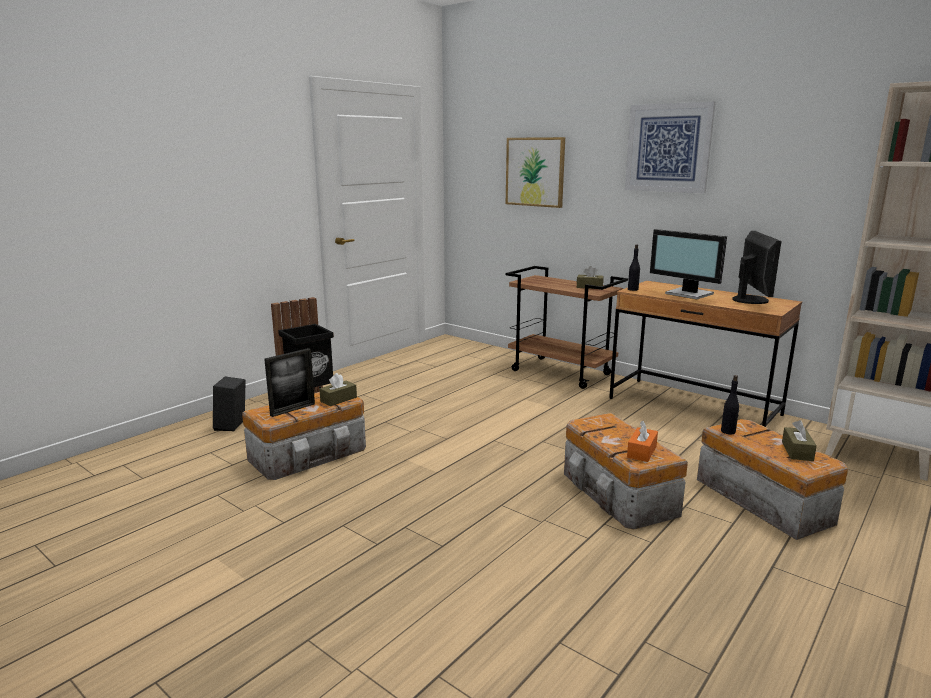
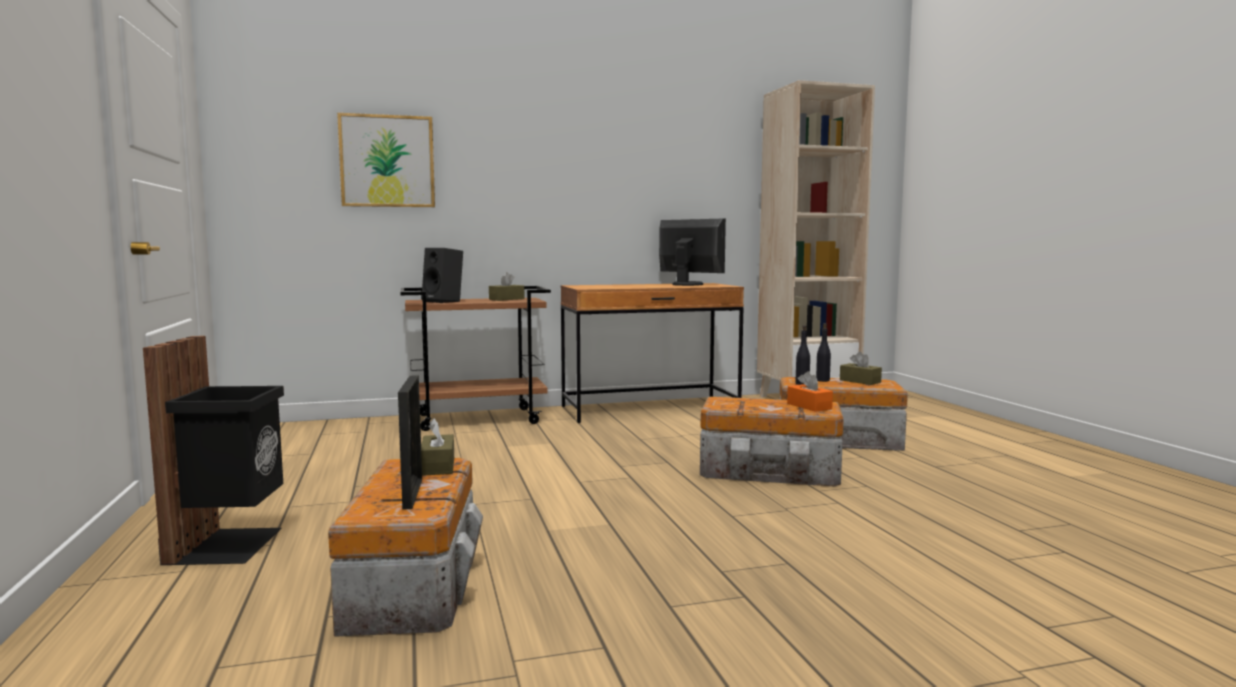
camera: 55 degrees left, 10 degrees down
black speaker [213,377,246,431] -> black speaker moved to [421,248,463,303]
picture [625,102,716,193] -> none
black bottle [628,244,640,291] -> black bottle moved to [816,323,831,382]
monitor [650,229,727,299] -> none

